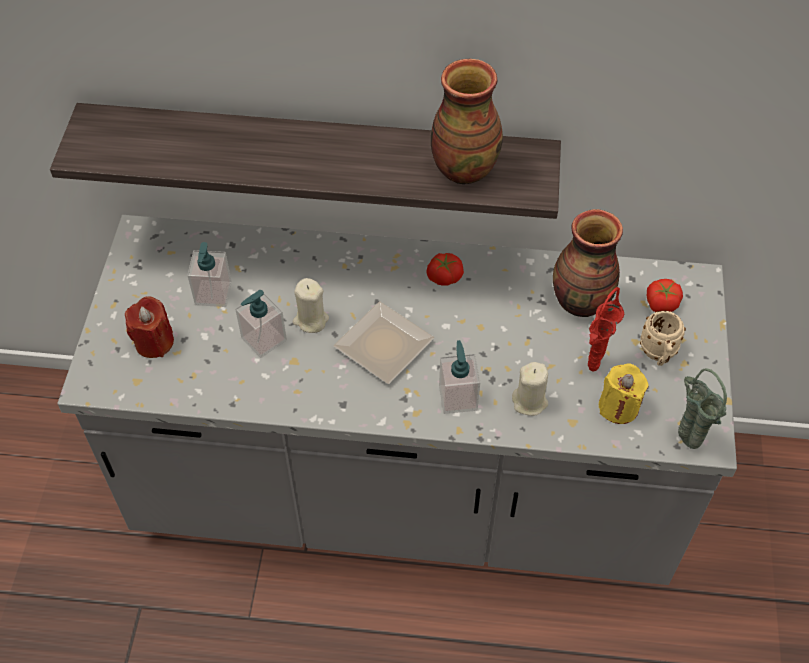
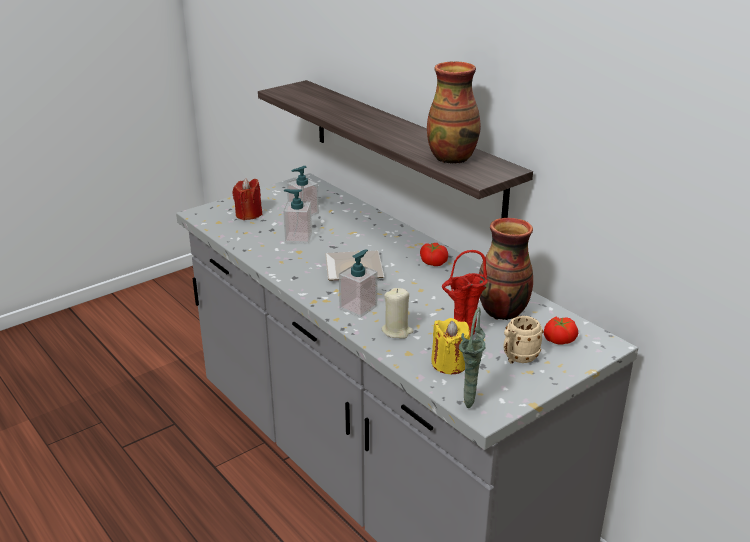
camera: 45 degrees right, 25 degrees down
beige candle [293,278,329,333] -> none

